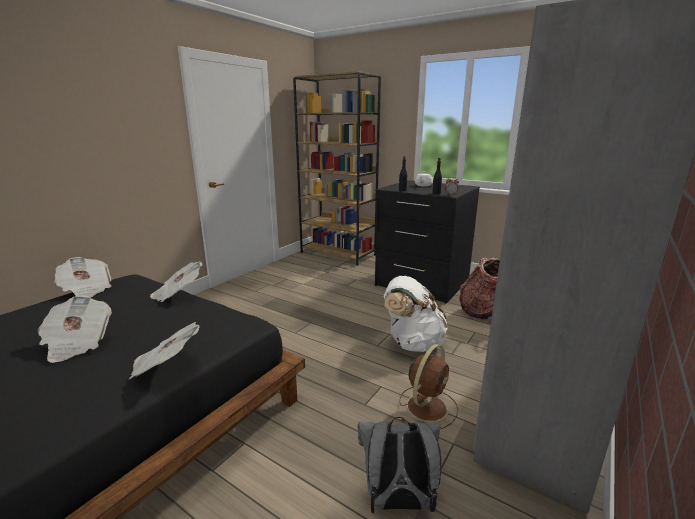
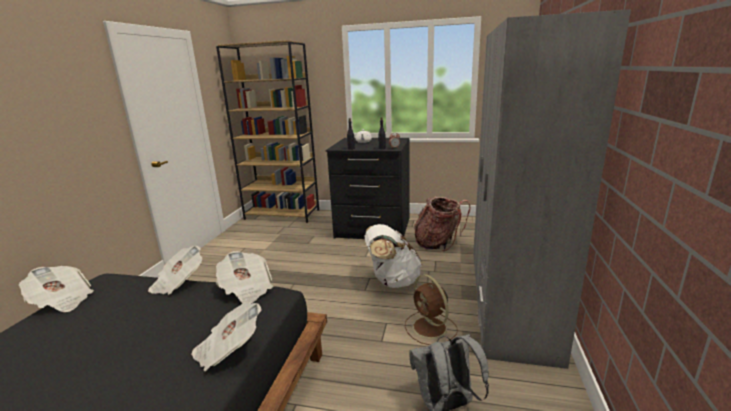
camera: 20 degrees left, 0 degrees up
newspaper [37,295,112,363] -> newspaper moved to [216,251,273,303]
brown fan [399,344,458,429] -> brown fan turned 135 degrees clockwise [405,274,458,345]

